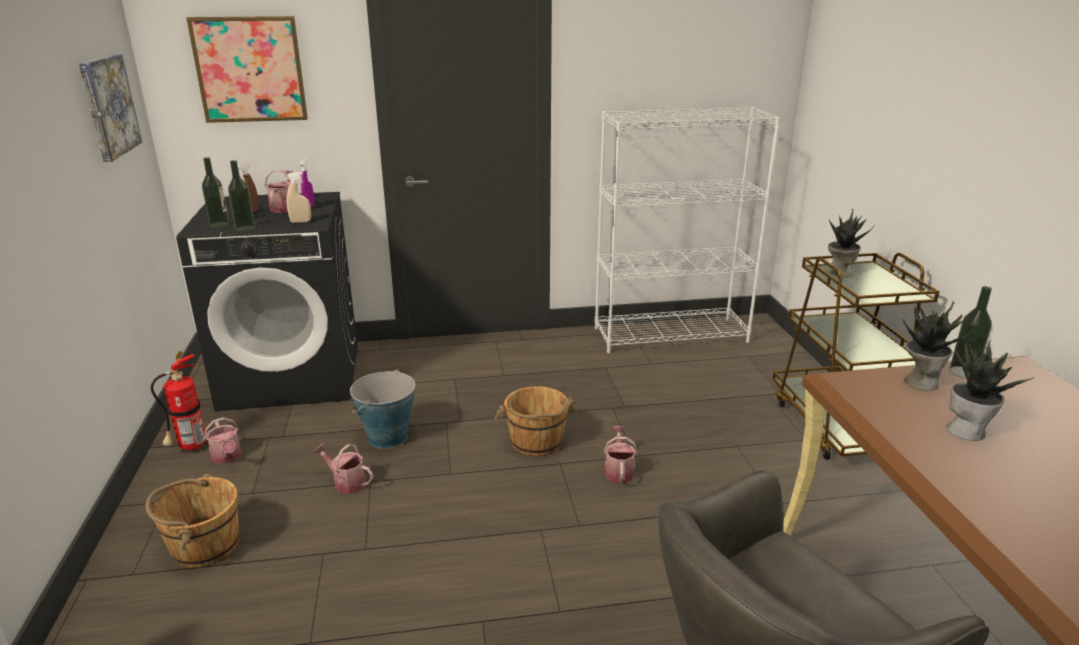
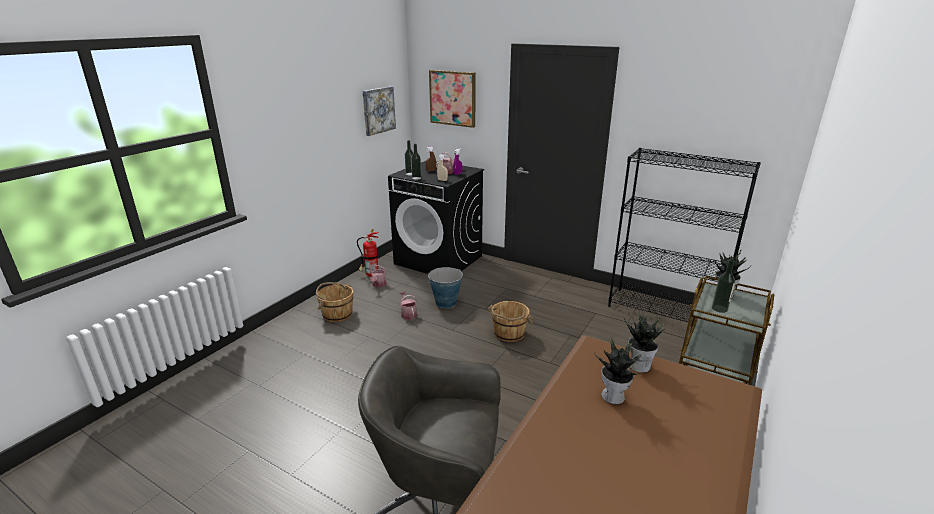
camera: 40 degrees right, 0 degrees up
white bookcase [595,107,781,353] -> black bookcase [608,148,761,322]
watering can [604,426,638,483] -> none
bottle [949,286,992,378] -> bottle moved to [712,259,735,313]

